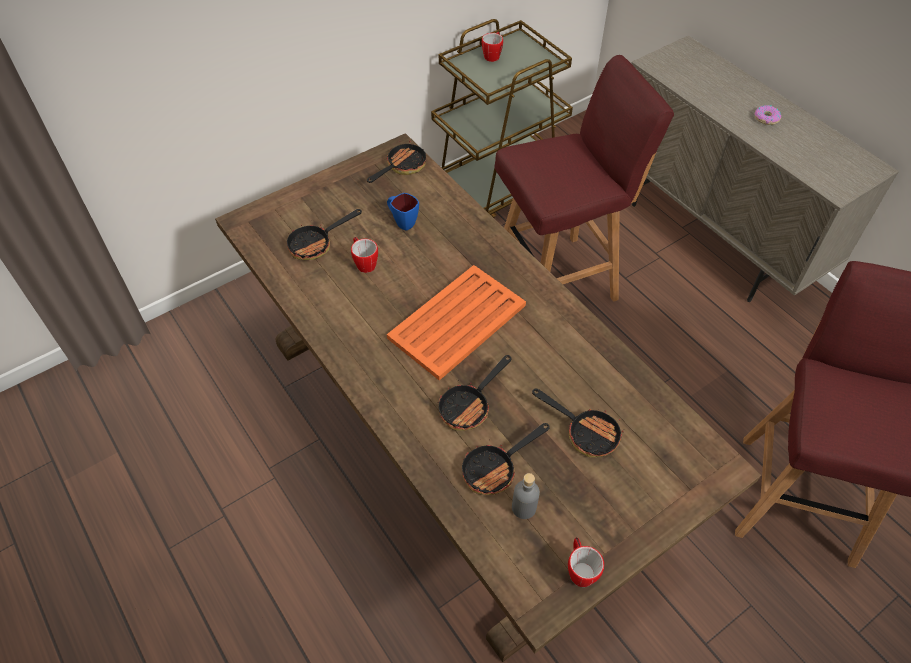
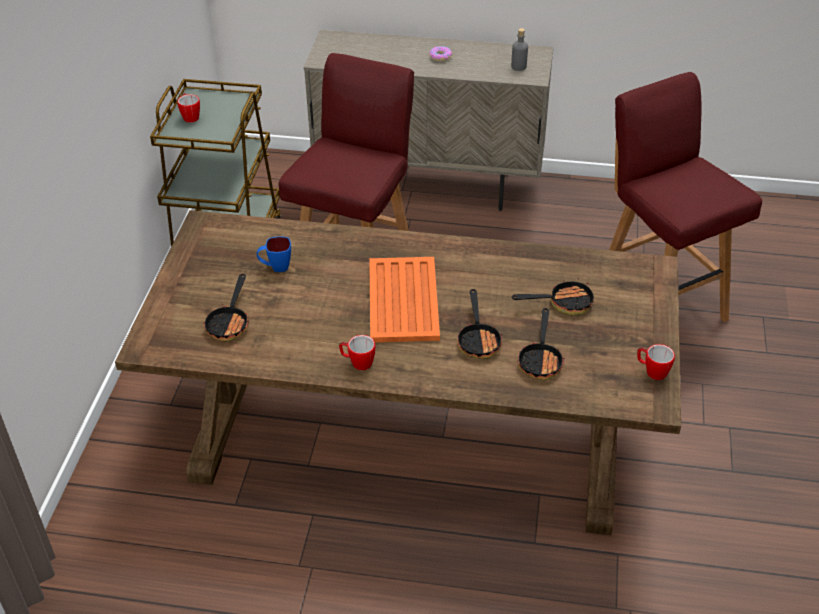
camera: 45 degrees left, 10 degrees down
mug [351,237,378,273] -> mug moved to [339,335,376,370]
frying pan [367,136,427,183] -> none
grey bottle [512,473,540,519] -> grey bottle moved to [511,28,528,71]

